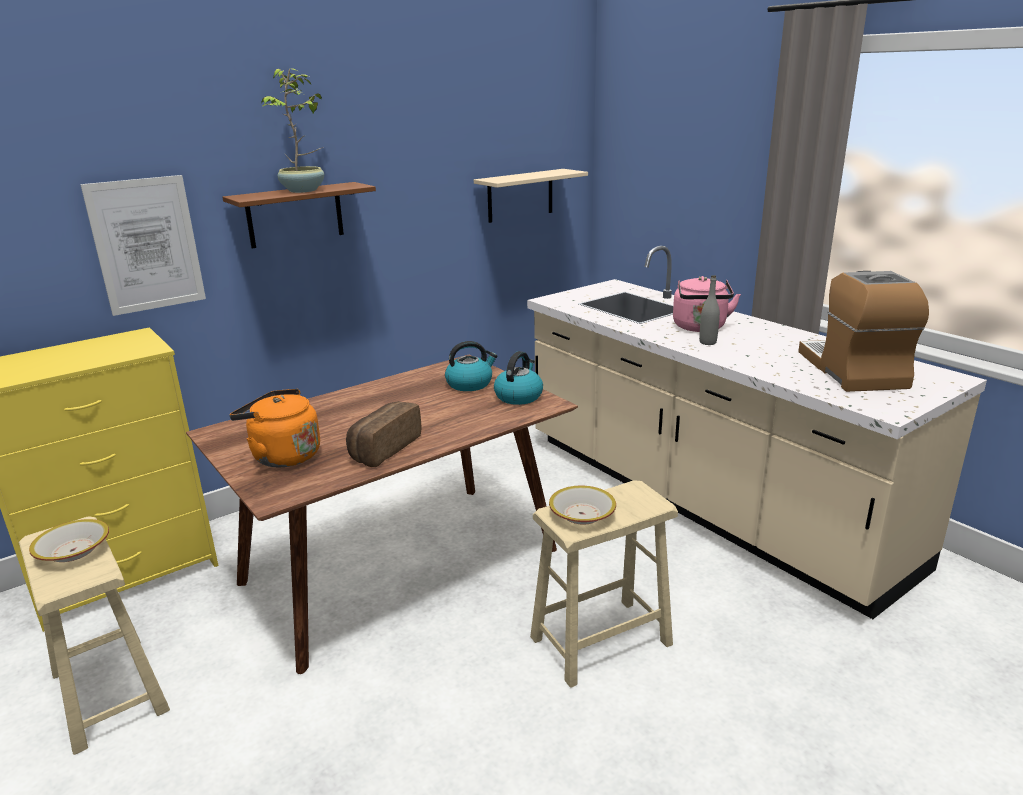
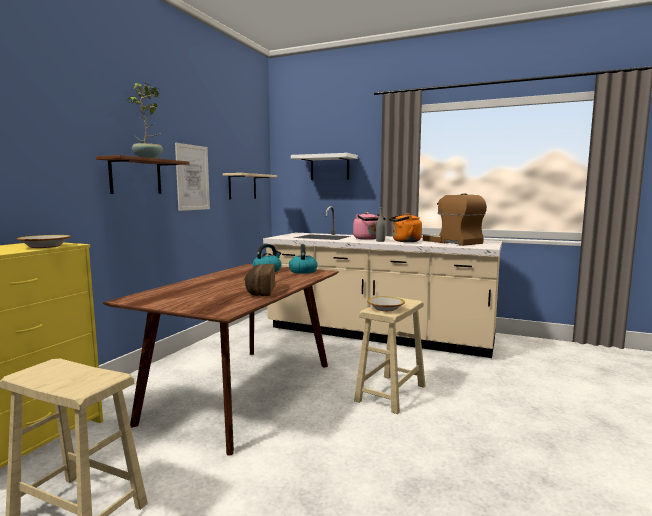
camera: 30 degrees left, 15 degrees down
bowl [29,519,109,562] -> bowl moved to [17,235,71,248]
picture [80,175,206,316] -> picture moved to [175,143,210,211]
orange kettle [229,389,320,467] -> orange kettle moved to [389,213,422,242]
none -> white shelf [291,153,358,180]

